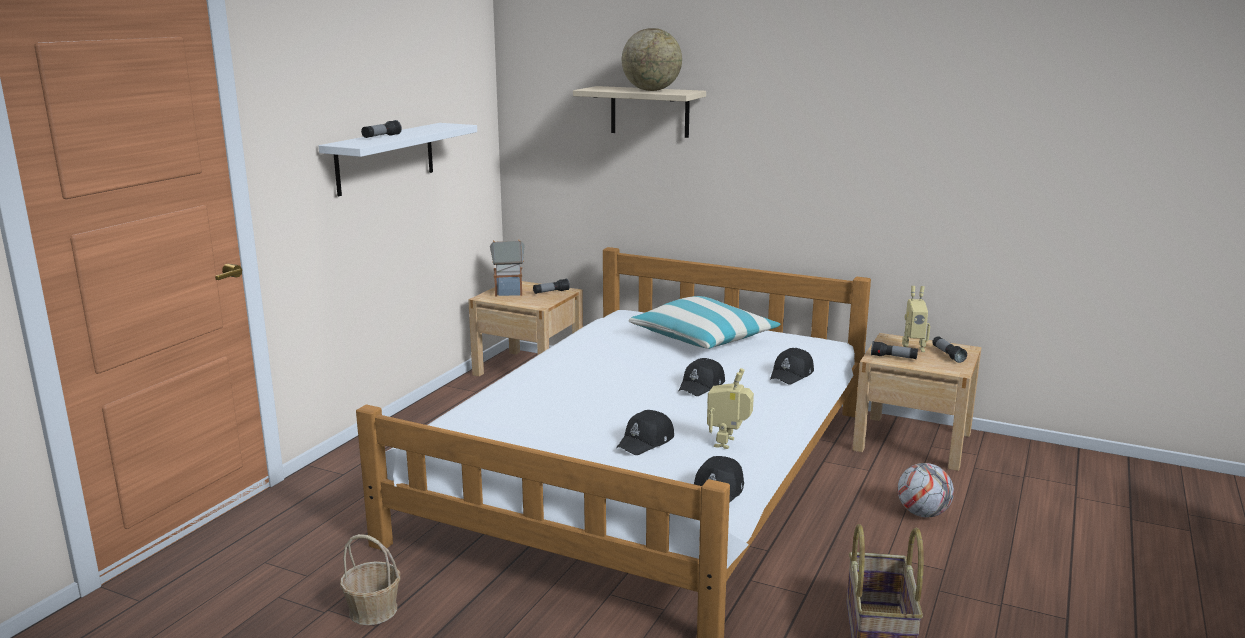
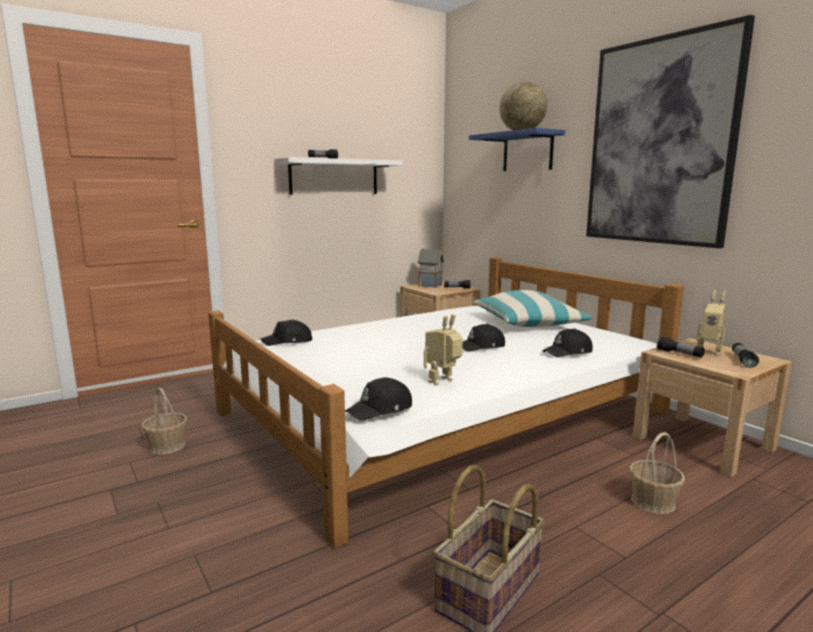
camera: 30 degrees right, 5 degrees down
beige shelf [573,86,706,138] -> blue shelf [469,128,565,171]
black cap [616,410,674,455] -> black cap moved to [260,319,312,346]
football [898,463,954,517] -> basket [629,432,685,514]
none -> picture [586,15,755,248]

